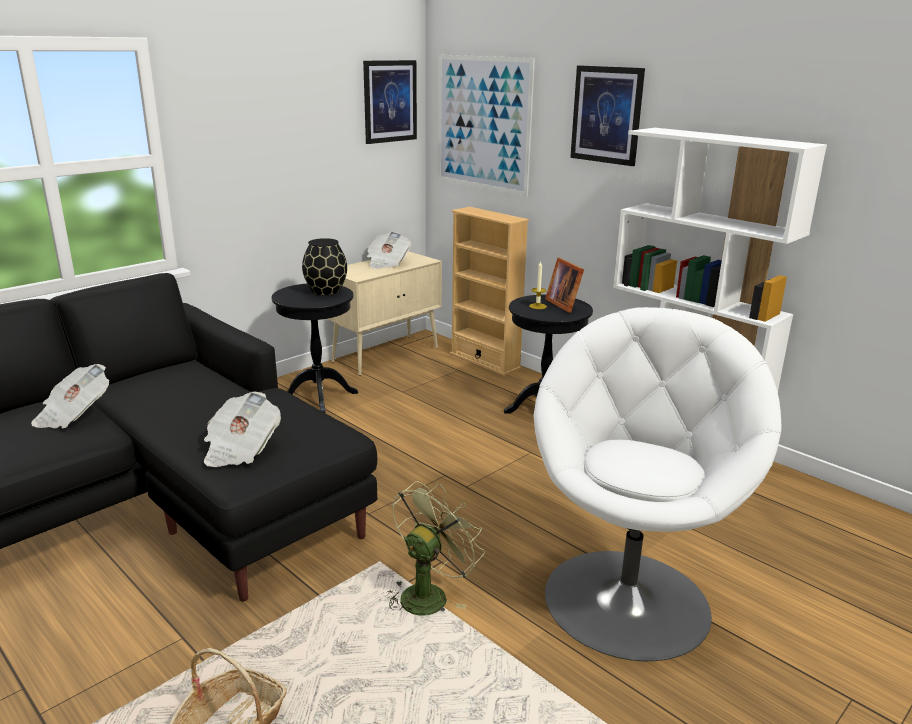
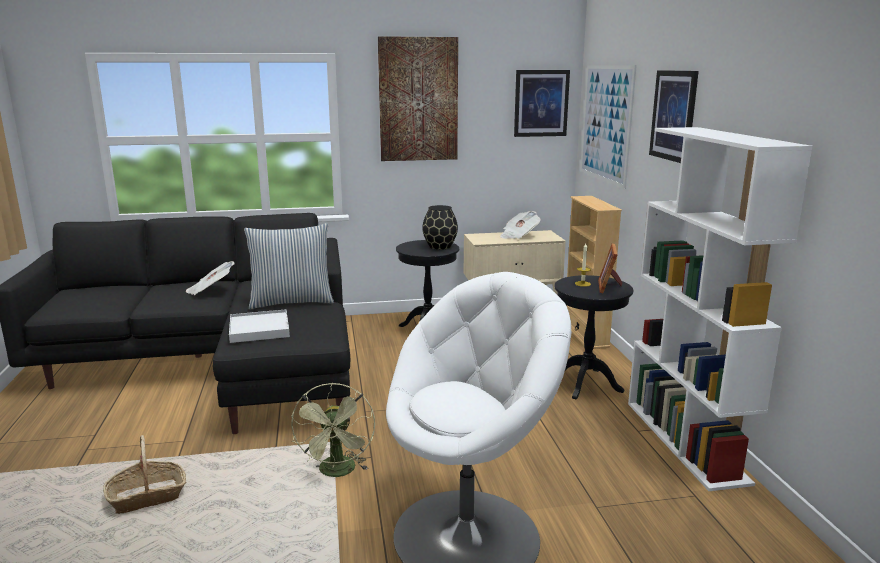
camera: 35 degrees right, 5 degrees down
newspaper [204,392,281,467] -> white tray [229,309,290,343]
green fan [387,481,485,616] -> green fan turned 105 degrees clockwise [291,383,375,477]
none -> pillow [244,223,334,309]
none -> picture [378,36,458,161]

